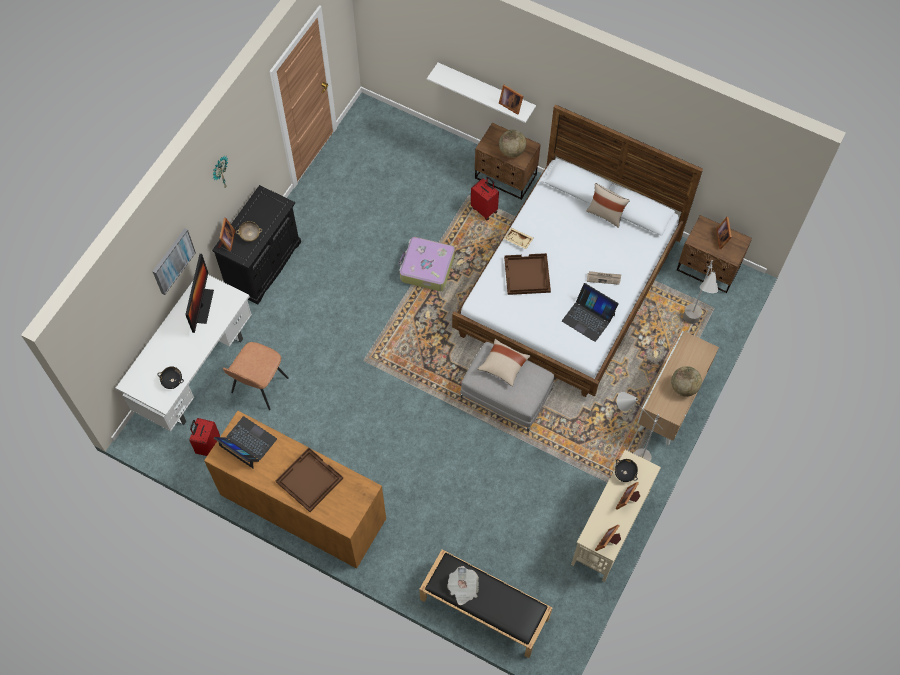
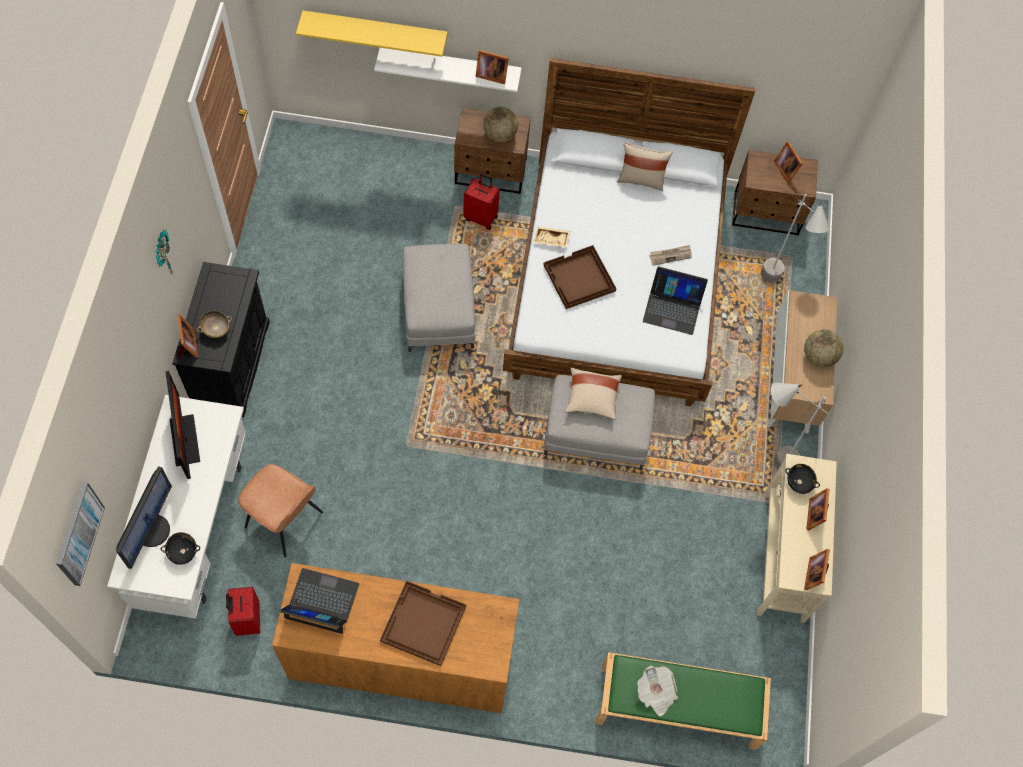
camera: 25 degrees left, 0 degrees up
picture [153,228,196,295] -> picture moved to [56,482,105,586]
brown chair [223,342,289,410] -> brown chair turned 60 degrees counterclockwise [238,464,323,557]
suitcase [399,237,455,291] -> grey ottoman [403,244,475,352]
black bench [419,549,553,658] -> green bench [596,652,771,750]
none -> monitor [116,467,172,569]
none -> yellow shelf [296,10,448,57]

